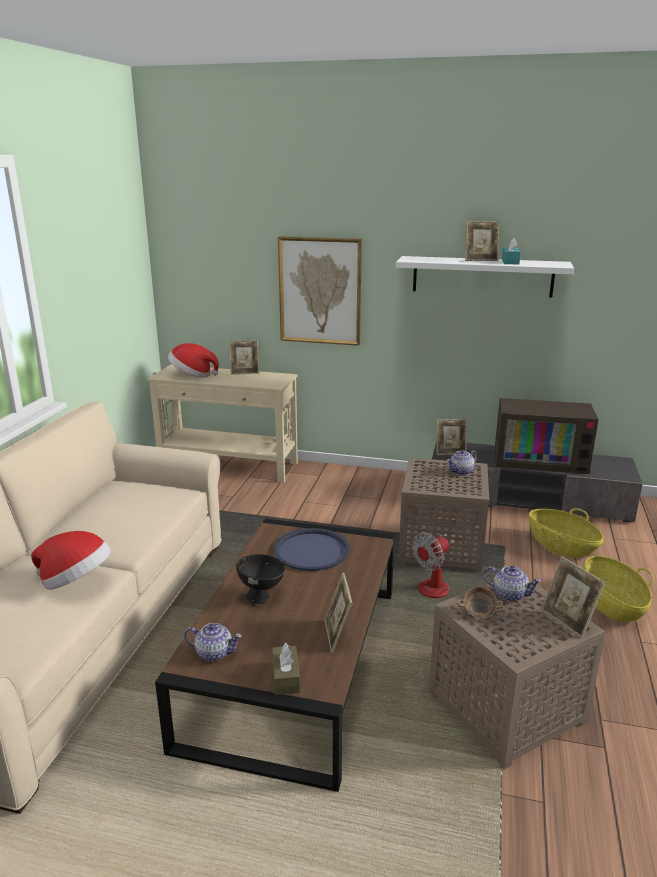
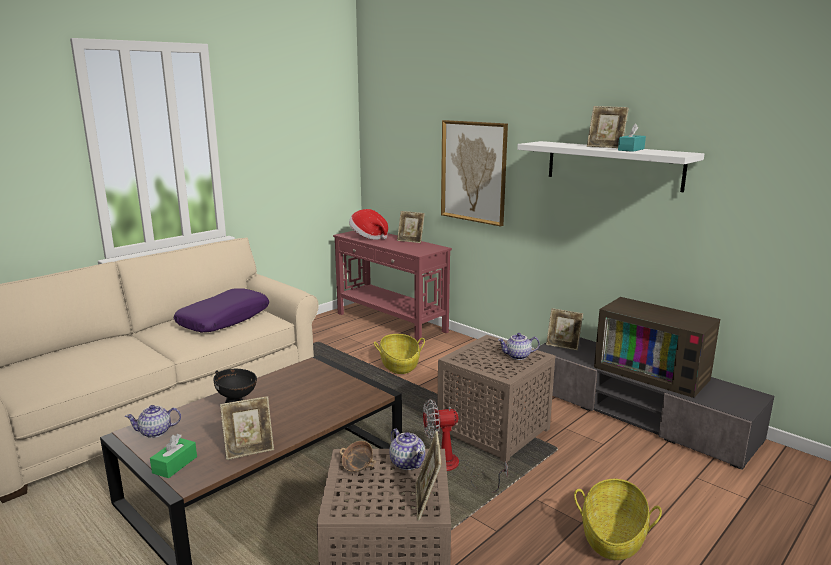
camera: 30 degrees right, 5 degrees down
hat [31,531,112,590] -> none
beige console table [148,365,298,483] -> red console table [333,231,452,345]
teapot [184,623,242,662] -> teapot turned 120 degrees clockwise [125,405,181,438]
brown tissue box [272,643,300,695] -> green tissue box [150,434,197,478]
blue tray [274,528,350,571] -> none
picture frame [324,572,353,653] -> picture frame turned 135 degrees counterclockwise [220,396,274,460]
basket [528,508,603,558] -> basket moved to [374,334,425,374]
none -> purple pillow [174,289,269,332]

